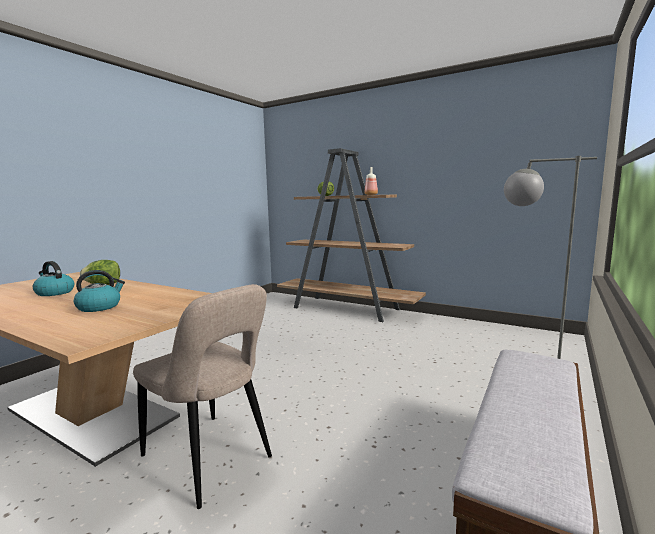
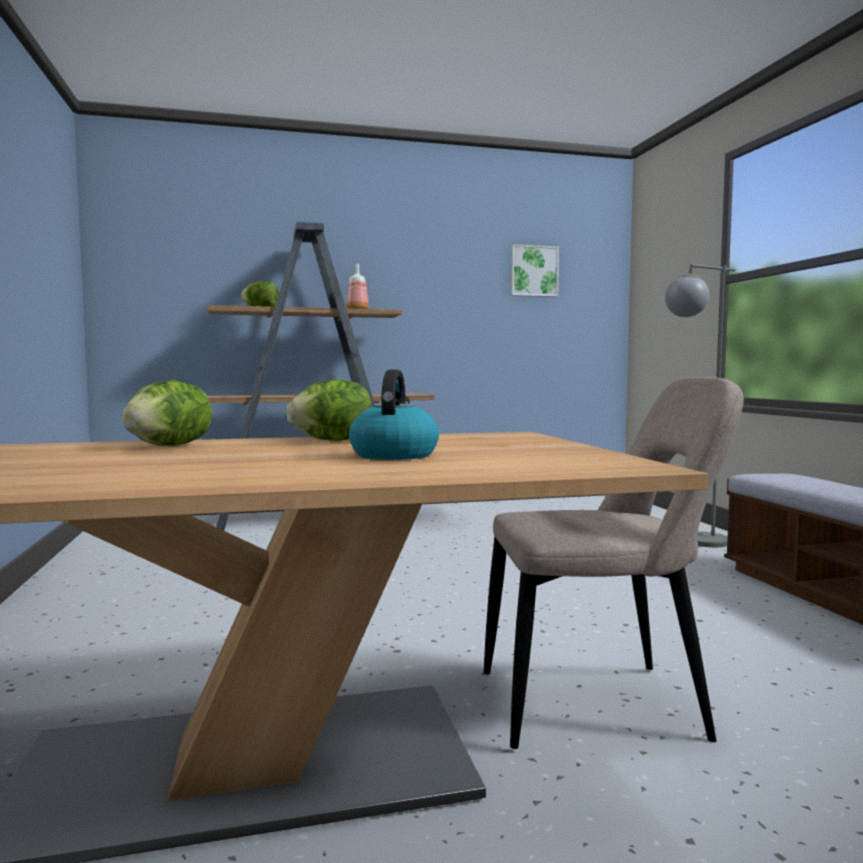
camera: 45 degrees left, 5 degrees down
kettle [33,261,74,296] -> none
none -> lettuce [287,380,371,441]
none -> picture [510,244,559,297]

